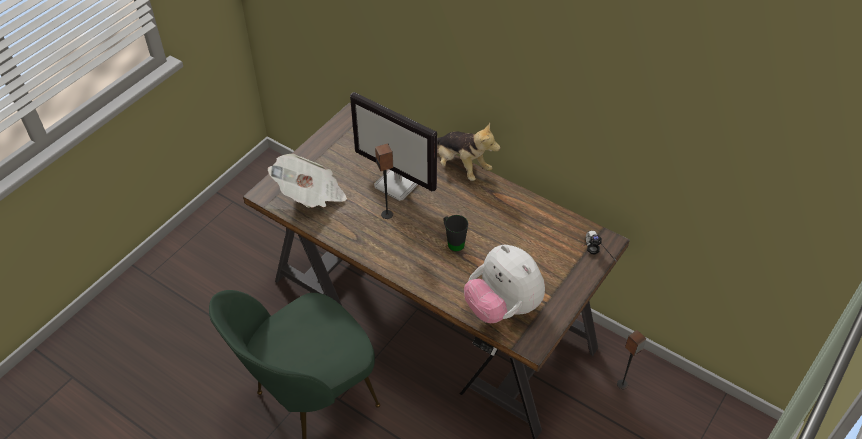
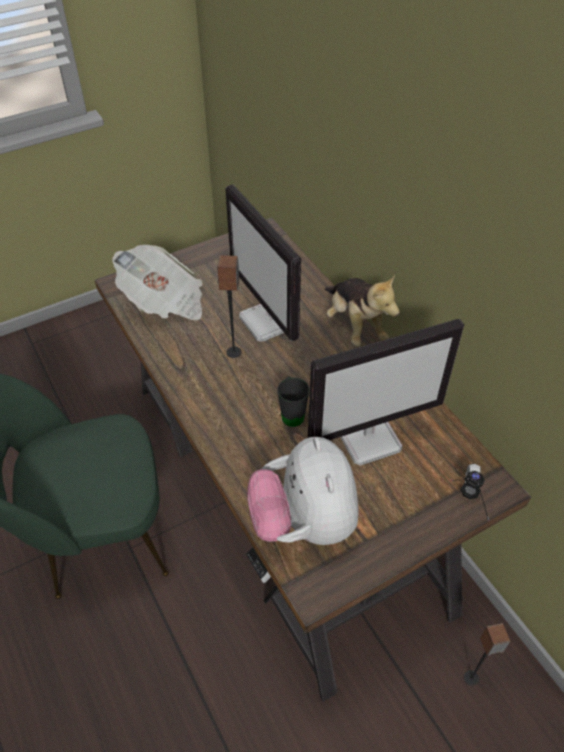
camera: 25 degrees right, 0 degrees up
none -> monitor [308,319,465,466]

